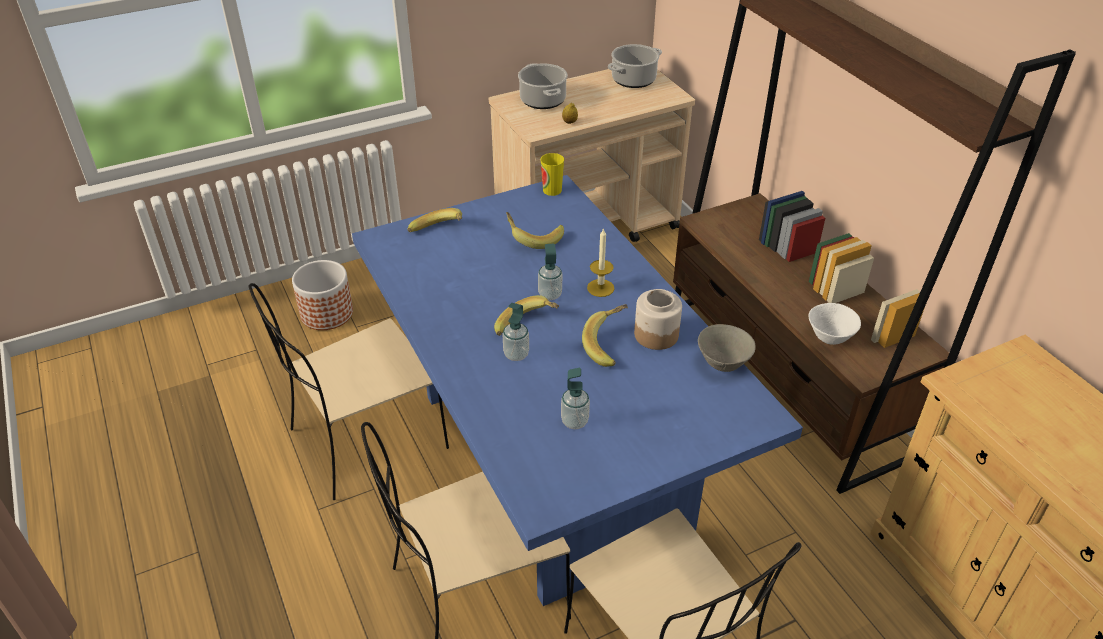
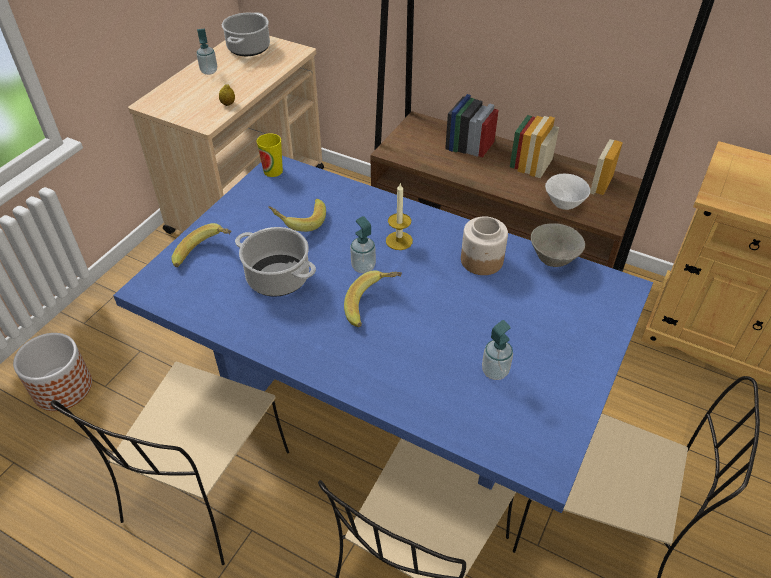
camera: 35 degrees left, 5 degrees up
soap dispenser [503,303,529,361] -> soap dispenser moved to [196,29,217,75]
cooking pot [518,63,568,109] -> cooking pot moved to [235,227,316,297]
banana [582,304,627,367] -> none

